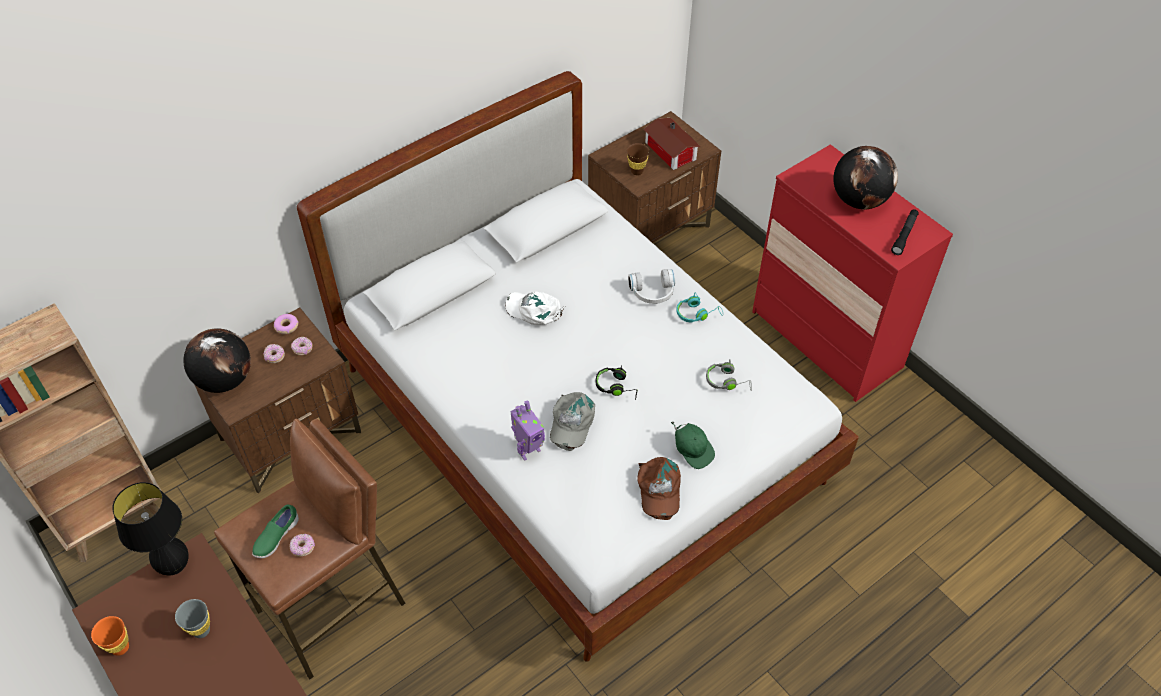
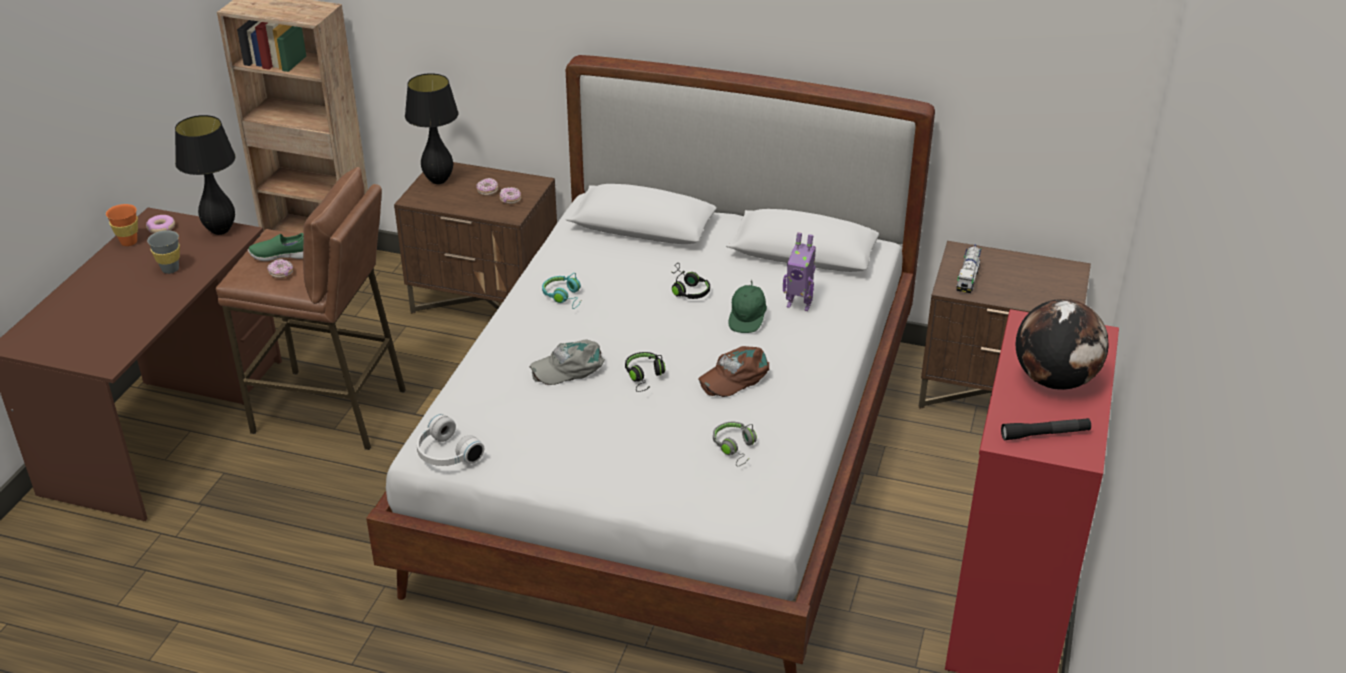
camera: 55 degrees right, 15 degrees down
globe [183,328,251,393] -> black table lamp [405,73,459,184]
donut [274,314,299,334] -> donut moved to [146,215,175,234]
white cap [505,291,566,325] -> black headphones [672,263,710,299]
toy robot [511,401,545,460] -> toy robot moved to [783,232,816,311]
brown cup [627,143,649,175] -> toy truck [956,245,982,293]
white headphones [628,269,675,304] -> white headphones moved to [416,414,484,466]
brown cap [637,457,681,520] -> brown cap moved to [698,346,769,397]
toy house [643,118,700,170] -> none
green cap [671,421,715,469] -> green cap moved to [728,279,767,333]
turquoise headphones [676,293,723,323] -> turquoise headphones moved to [542,273,581,309]

